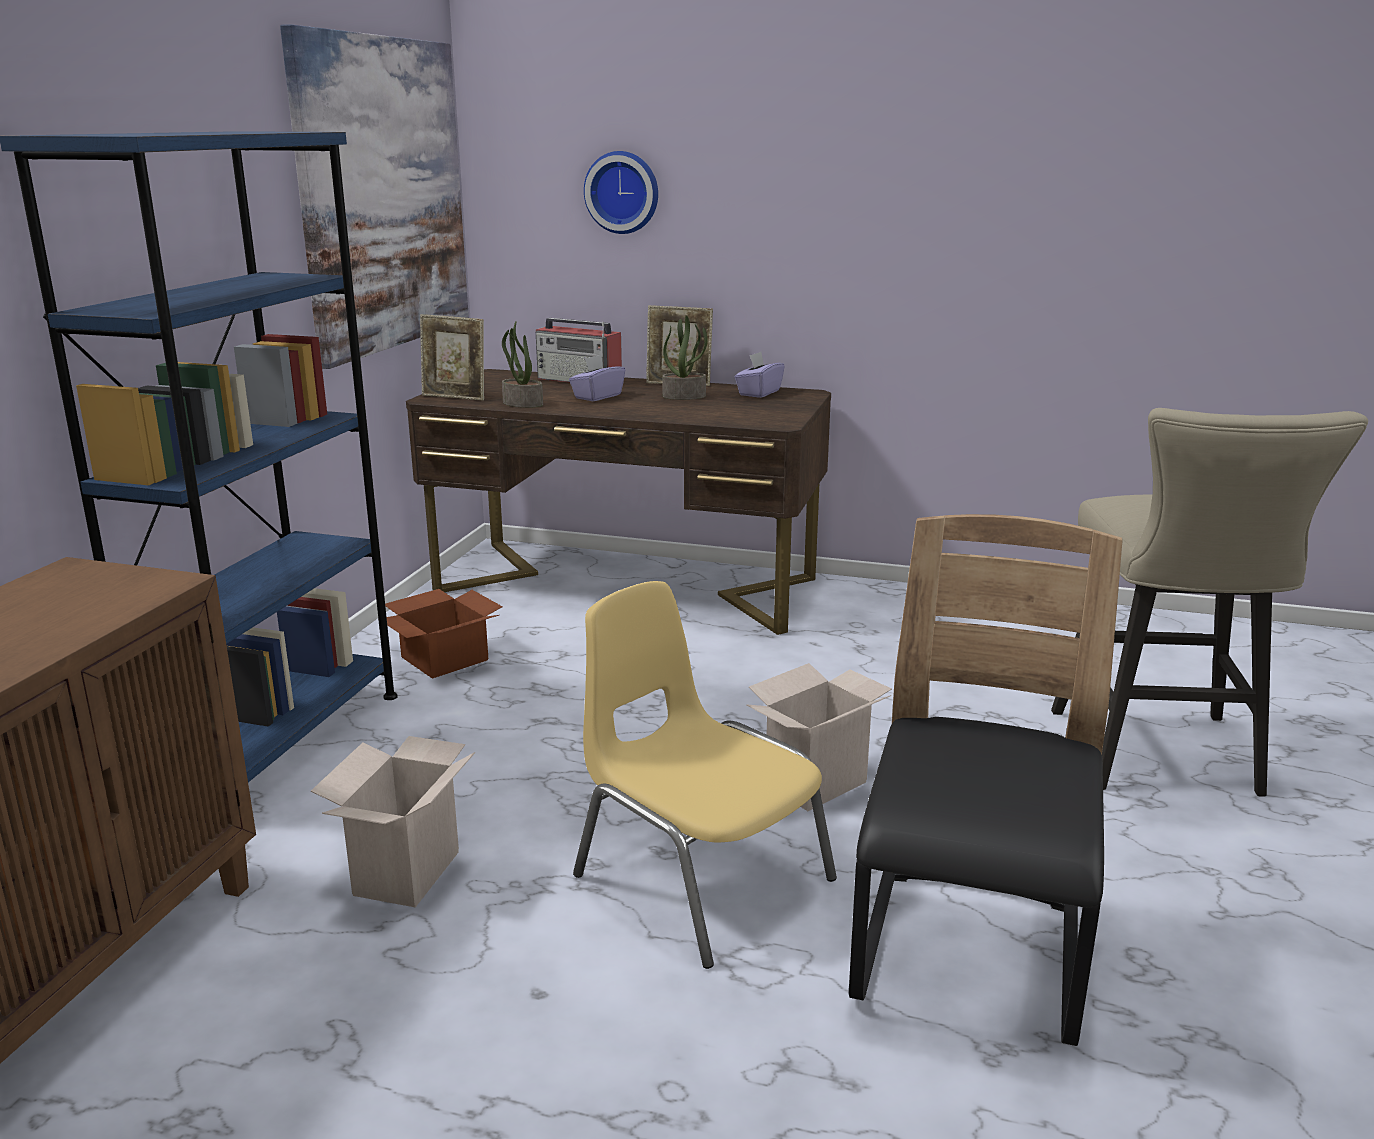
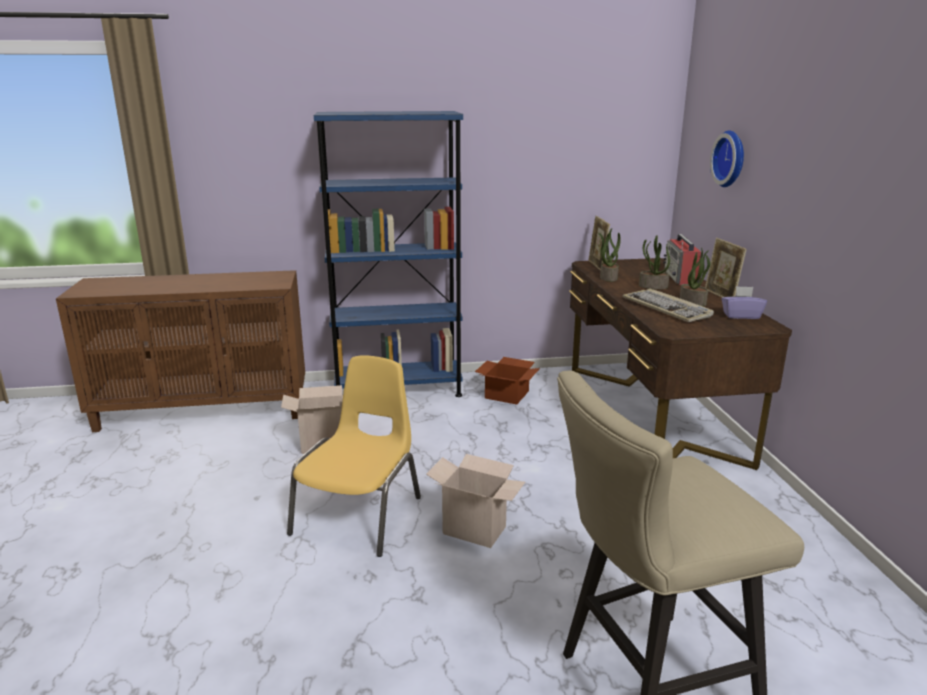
camera: 65 degrees right, 0 degrees up
picture [280,24,469,369] -> none
purple tissue box [569,355,625,401] -> potted plant [639,235,670,289]
black chair [849,514,1122,1046] -> none
none -> keyboard [622,288,714,322]

